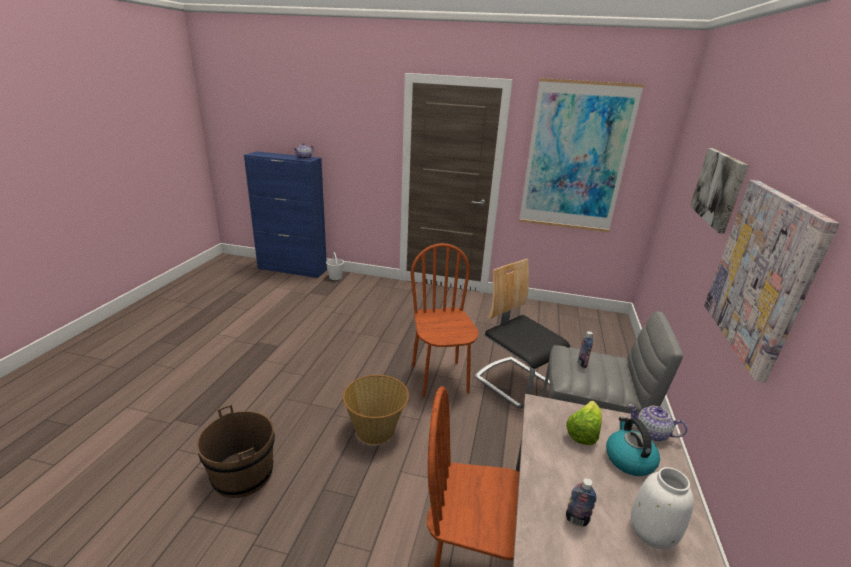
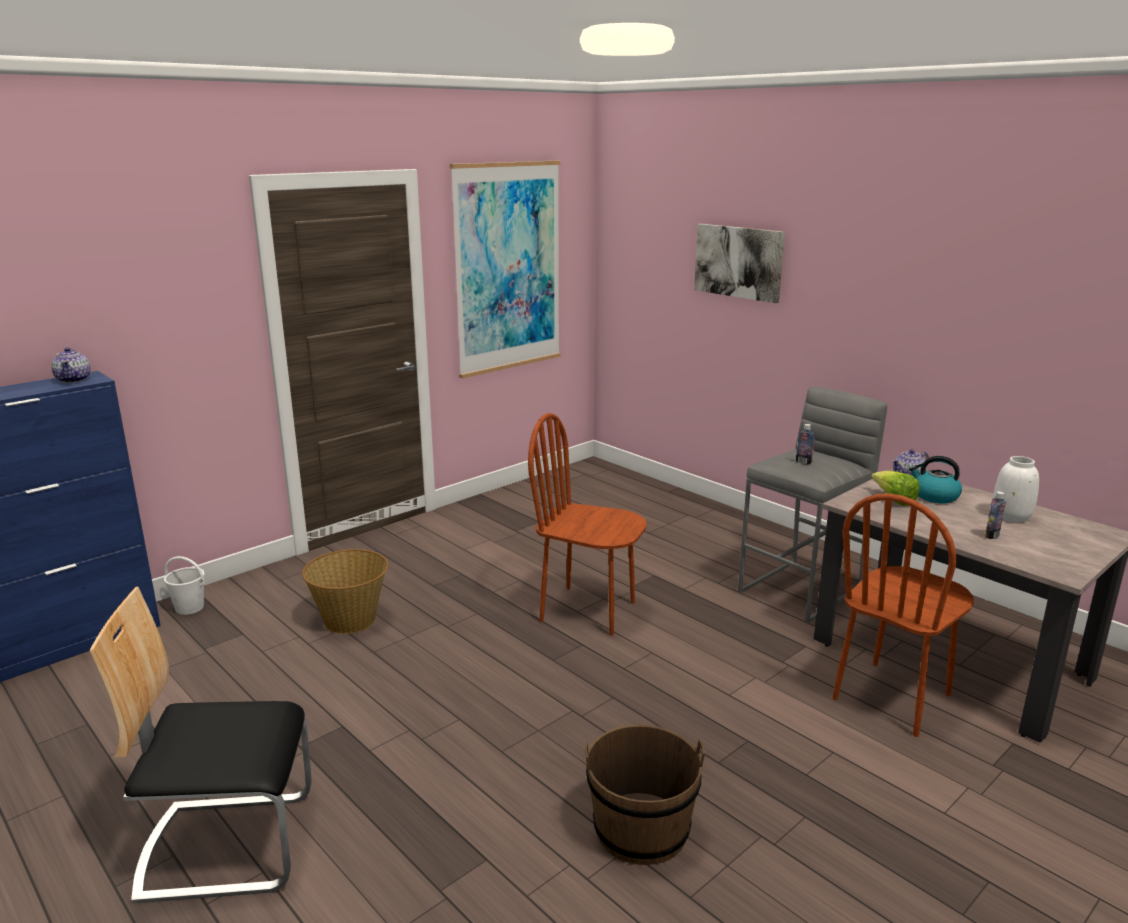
camera: 55 degrees left, 5 degrees down
basket [343,375,409,445] -> basket moved to [302,549,389,634]
chair [474,259,570,409] -> chair moved to [90,587,312,904]
picture [704,180,840,383] -> none

